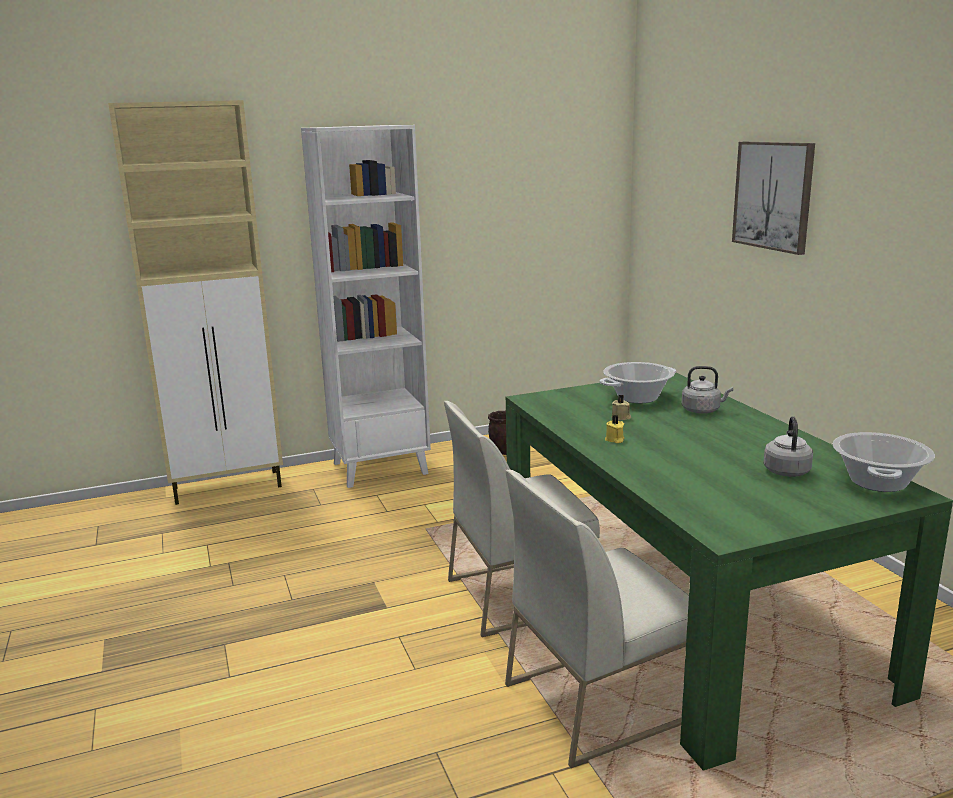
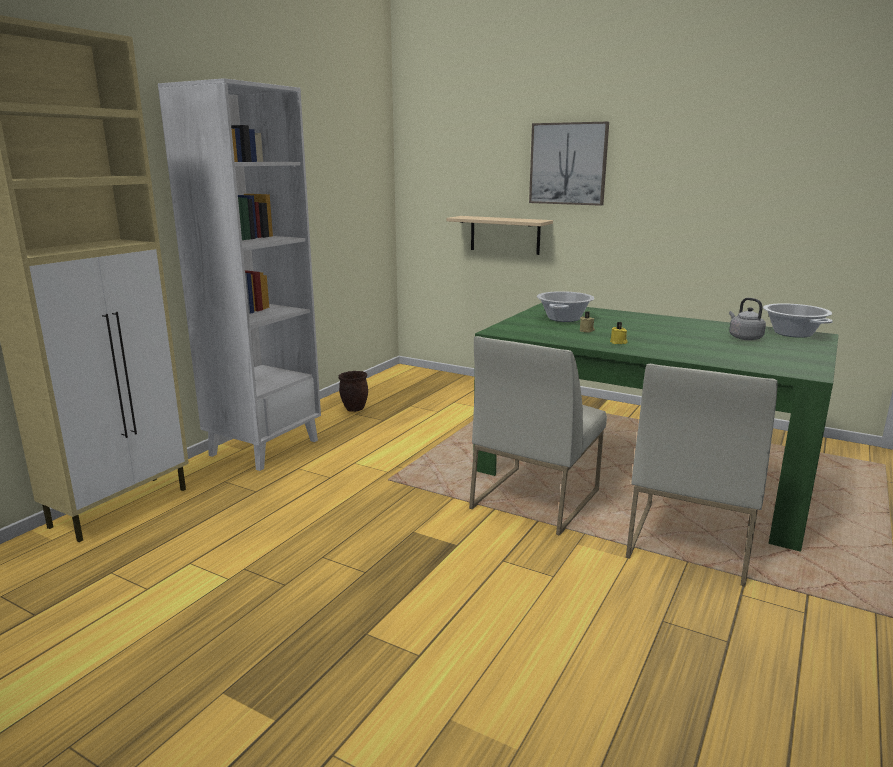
camera: 40 degrees left, 0 degrees up
grey kettle [682,366,733,413] -> none
none -> beige shelf [447,216,553,255]

